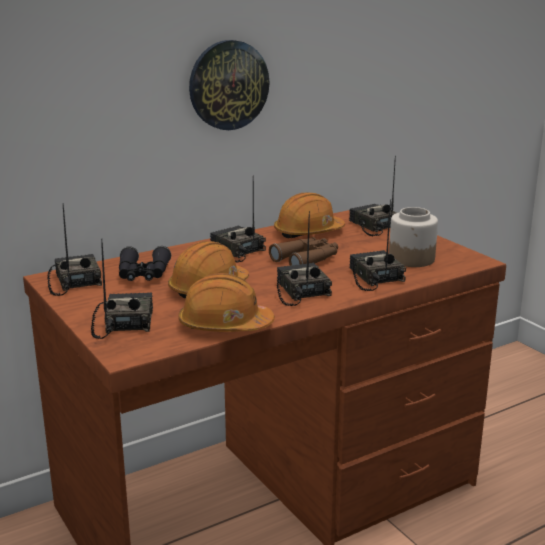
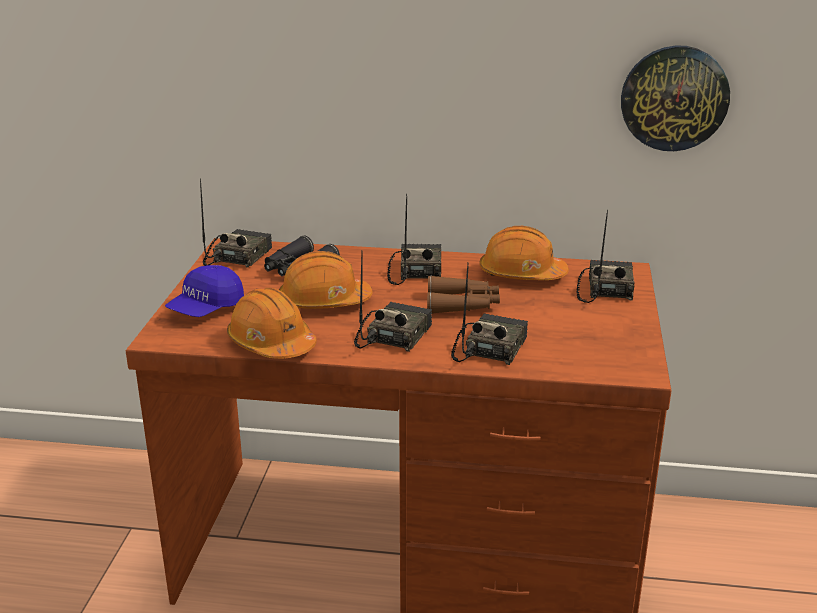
camera: 40 degrees right, 5 degrees up
radio [91,238,153,339] -> blue cap [165,265,244,317]
wall clock [189,40,270,130] -> wall clock moved to [621,45,730,151]
jar [389,207,438,267] -> none

